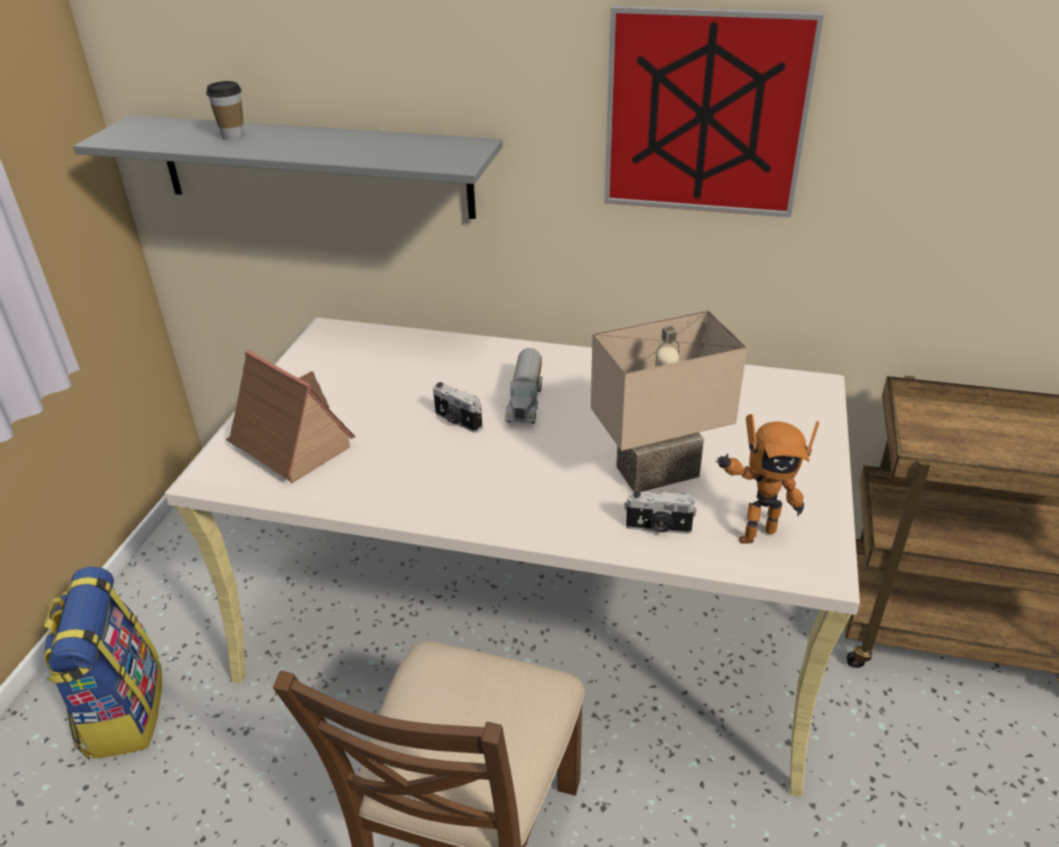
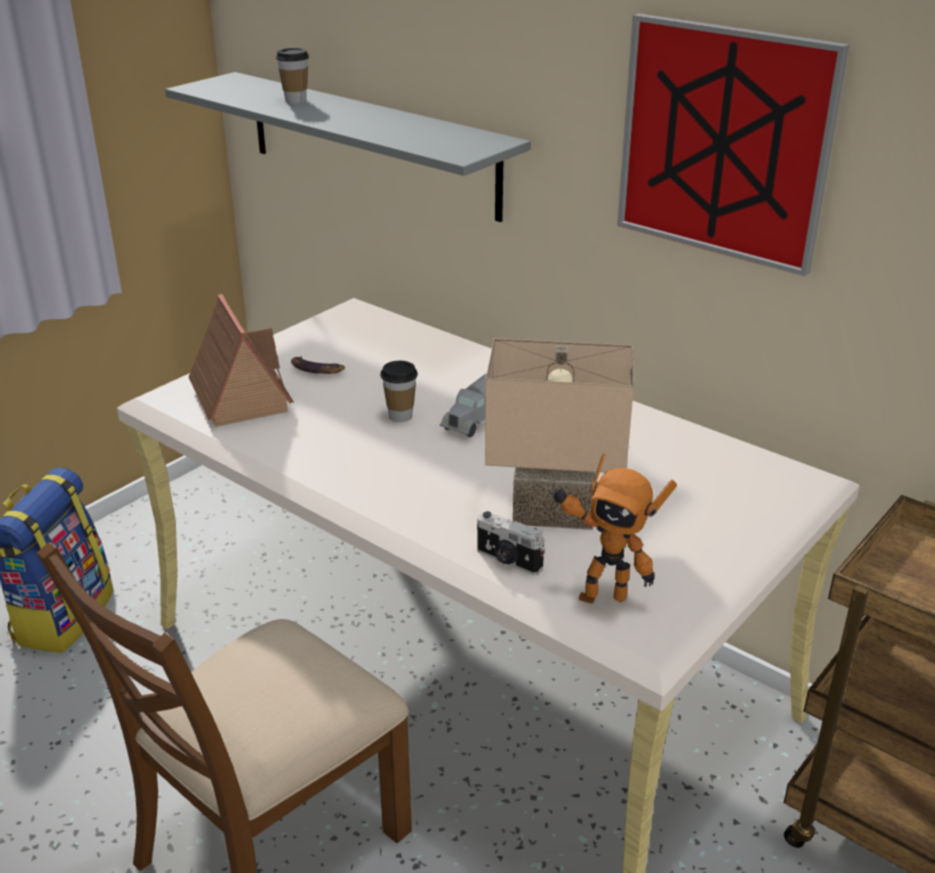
camera: 25 degrees right, 5 degrees down
camera [433,382,482,433] -> cup [380,361,418,422]
none -> banana [291,356,345,374]

